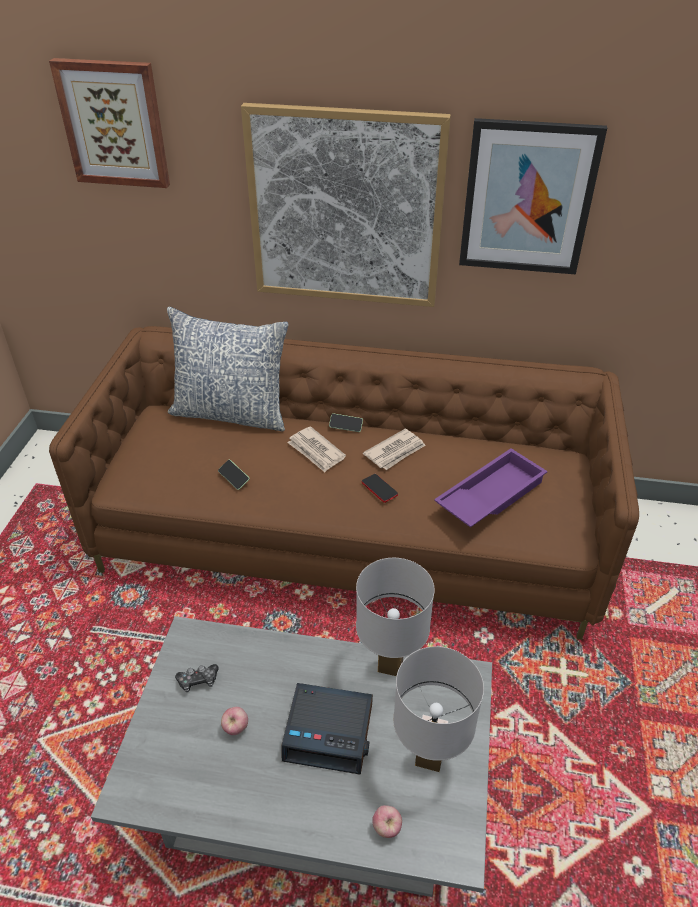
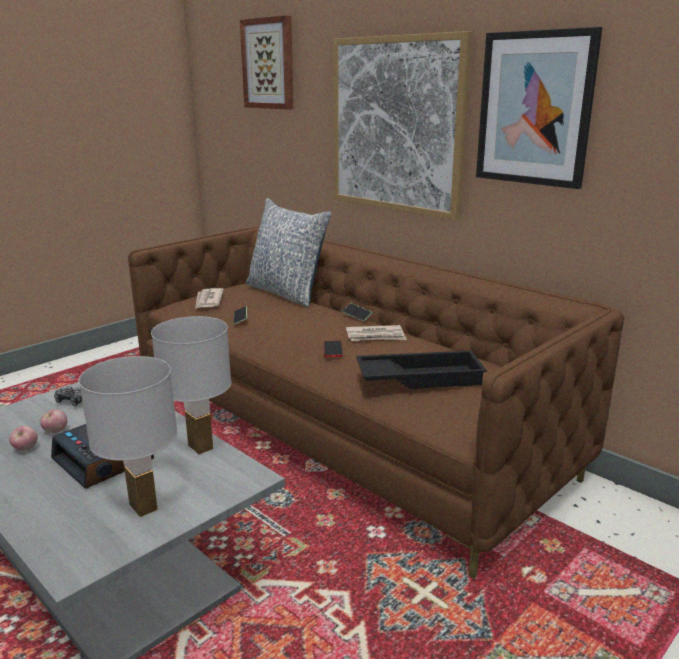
camera: 35 degrees right, 20 degrees down
newspaper [287,426,346,472] -> newspaper moved to [195,288,224,309]
apple [372,805,402,838] -> apple moved to [9,426,38,451]
purple tray [434,448,548,527] -> black tray [356,350,487,389]

